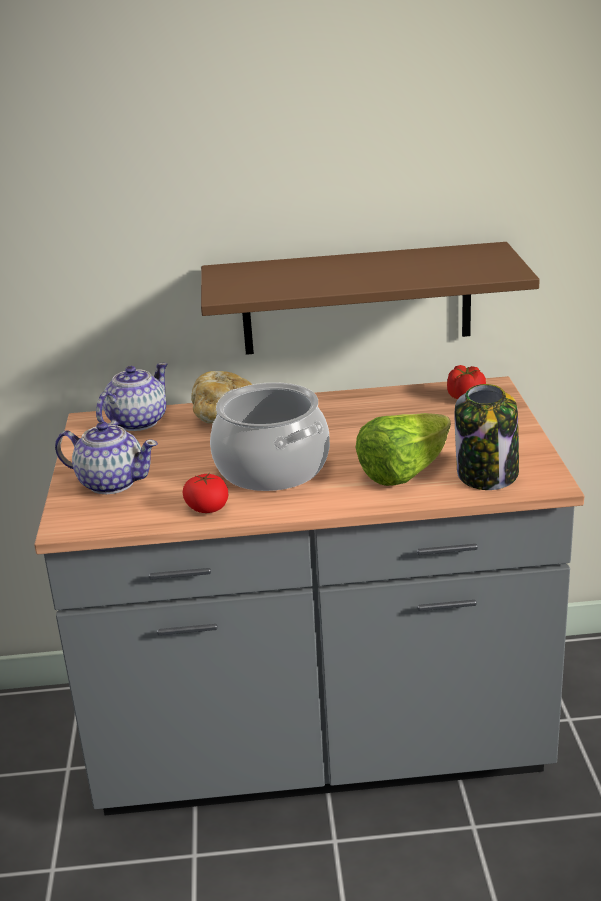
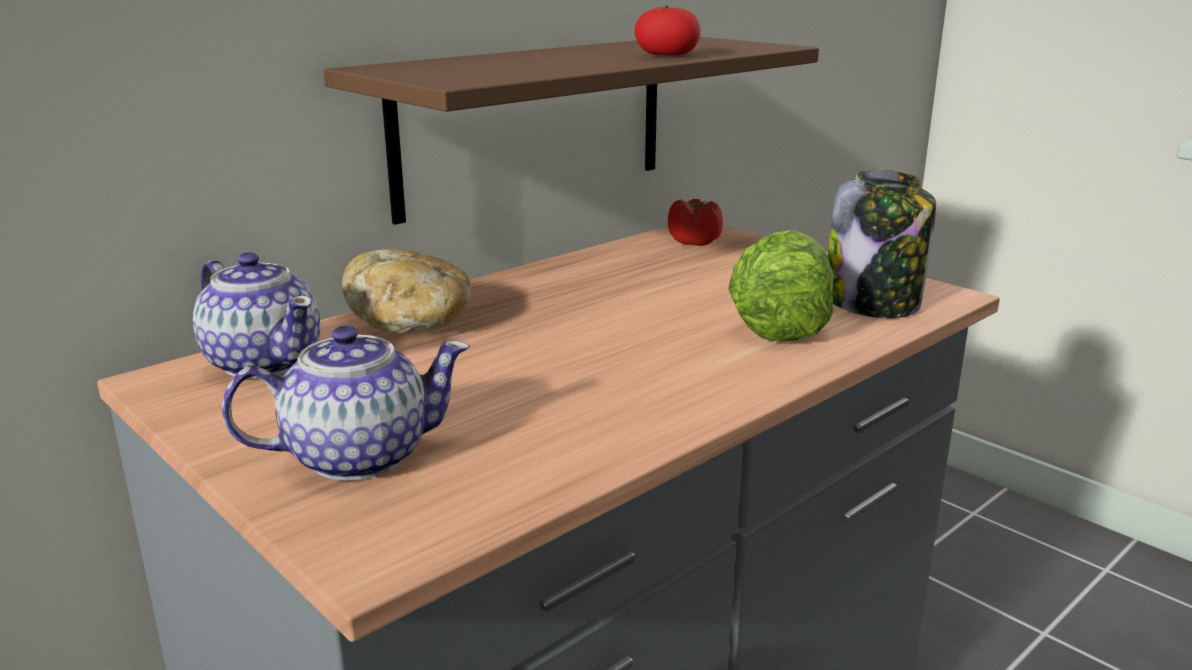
camera: 40 degrees left, 5 degrees down
teapot [96,363,168,431] -> teapot turned 135 degrees clockwise [193,252,320,379]
tomato [183,473,228,513] -> tomato moved to [634,6,701,56]
cooking pot [210,382,330,491] -> none

